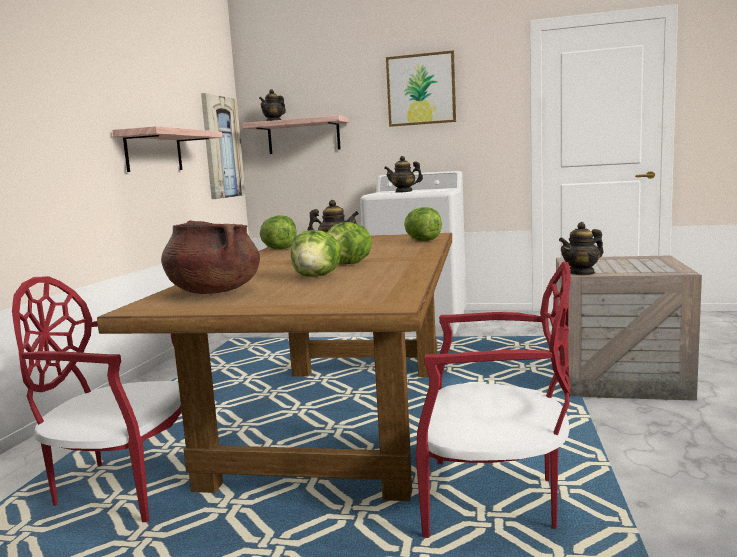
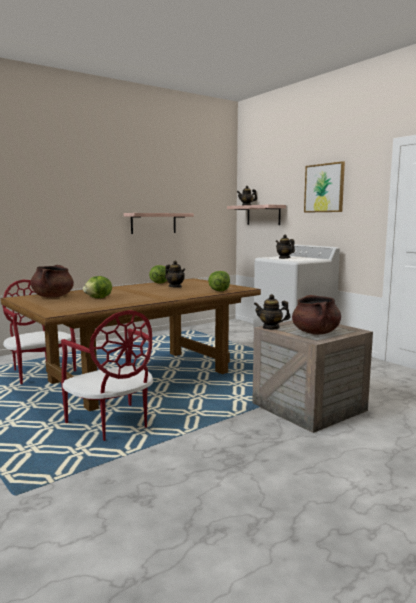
camera: 40 degrees right, 0 degrees up
picture [201,93,246,199] -> none
lettuce [327,222,372,264] -> none
none -> brown cooking pot [292,295,341,335]

